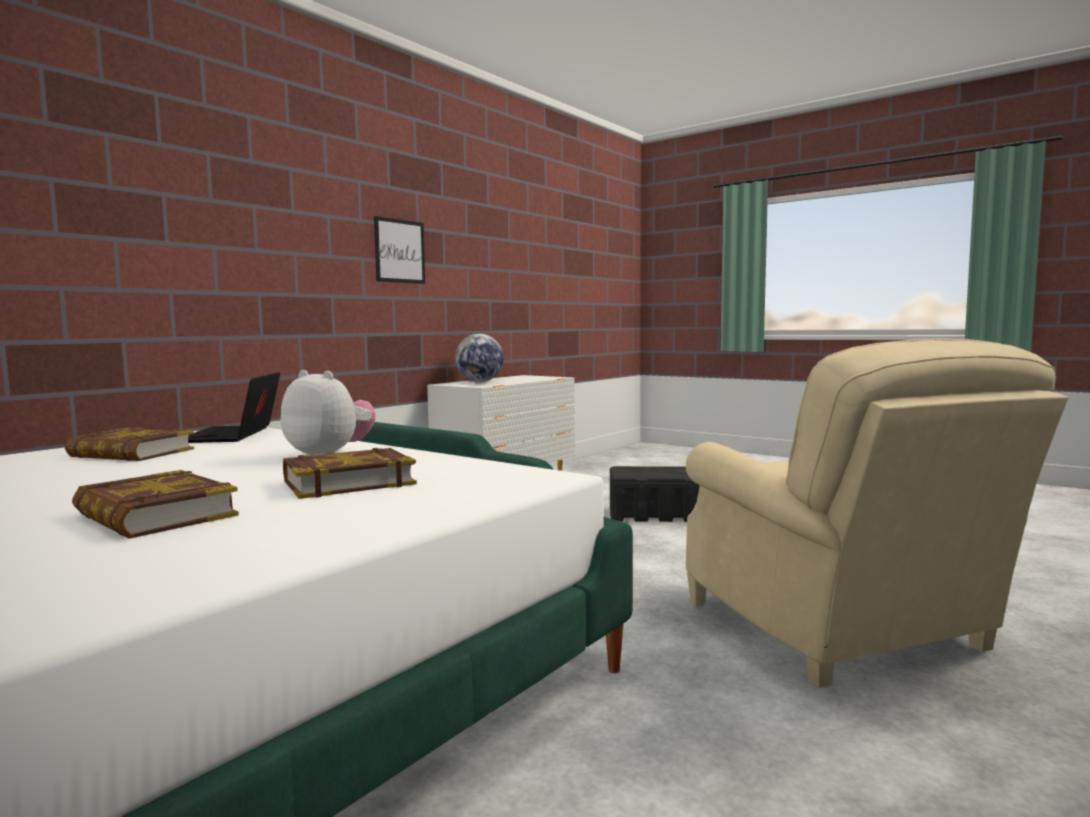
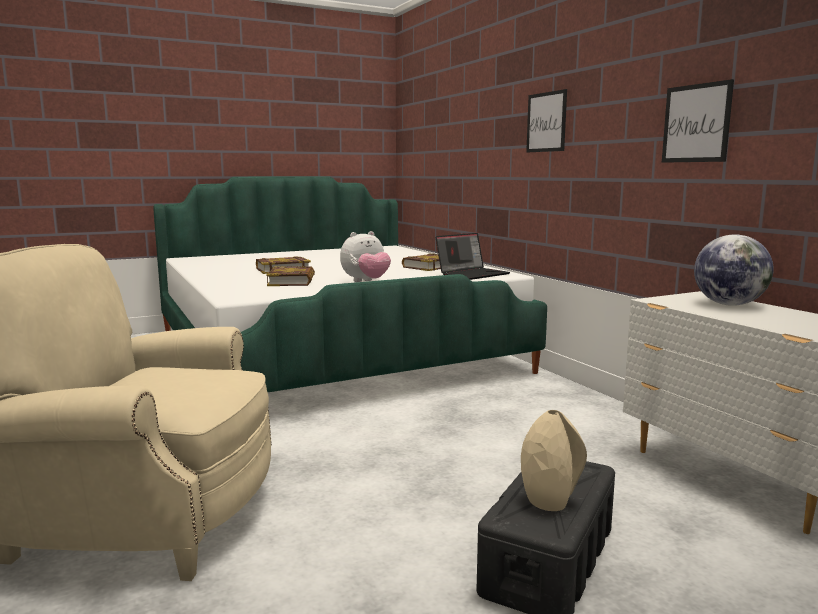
camera: 115 degrees right, 5 degrees up
laptop [188,372,280,443] -> laptop turned 120 degrees clockwise [436,233,510,280]
none -> beige vase [521,410,587,511]
none -> picture [526,89,567,152]

